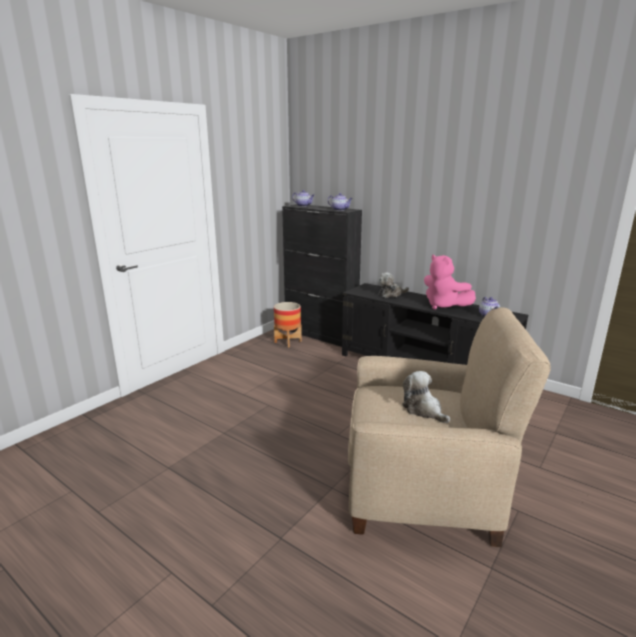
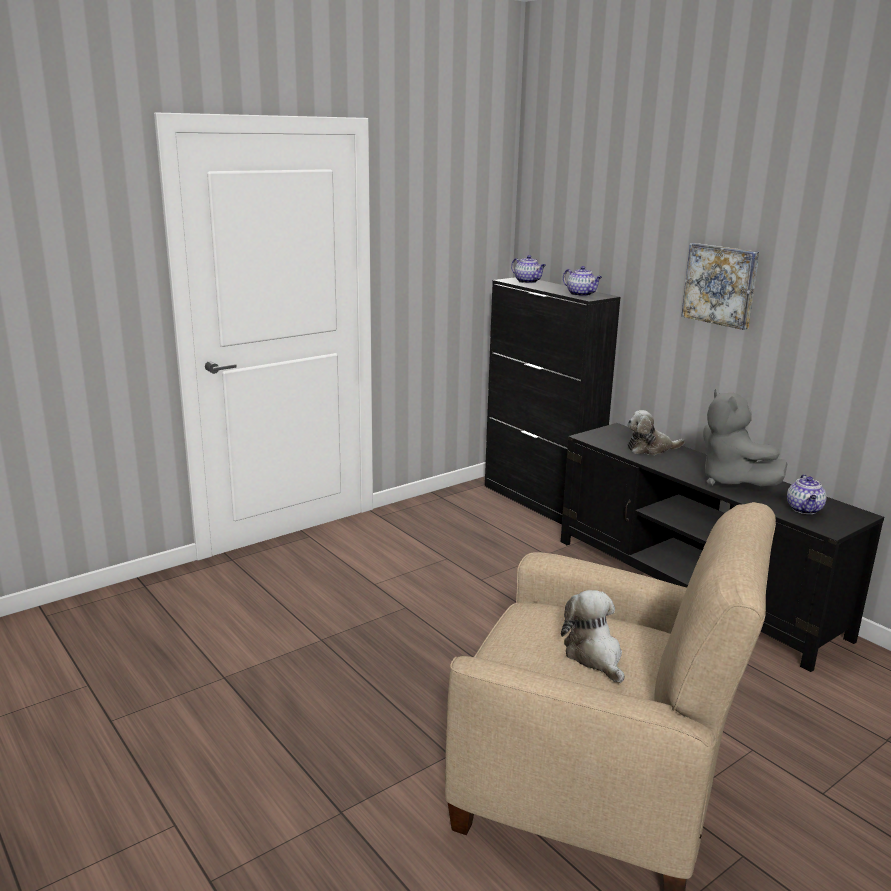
camera: 15 degrees right, 0 degrees up
planter [274,302,302,348] -> none
pink plush toy [424,254,476,310] -> grey plush toy [703,389,787,487]
none -> picture [681,243,759,330]

